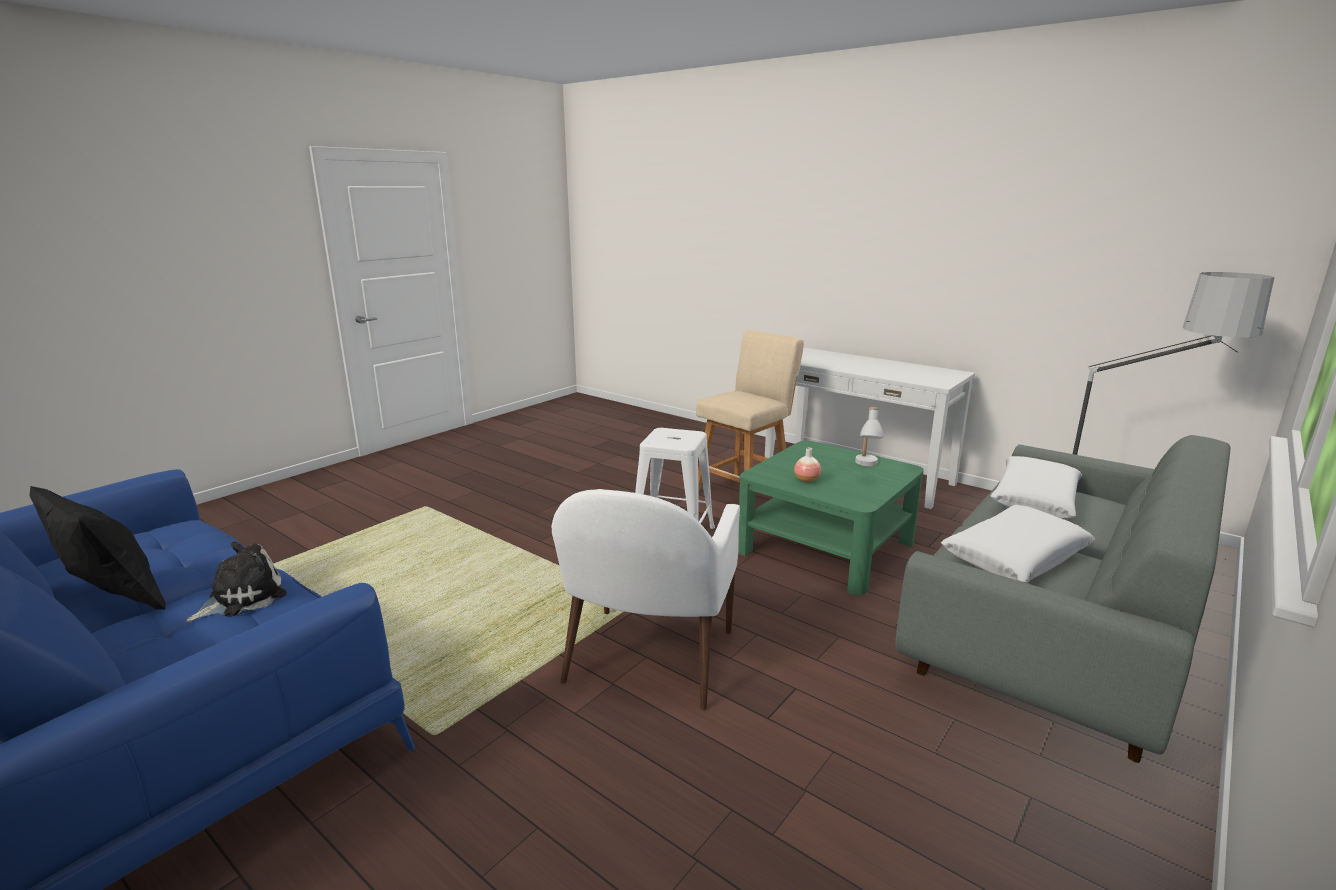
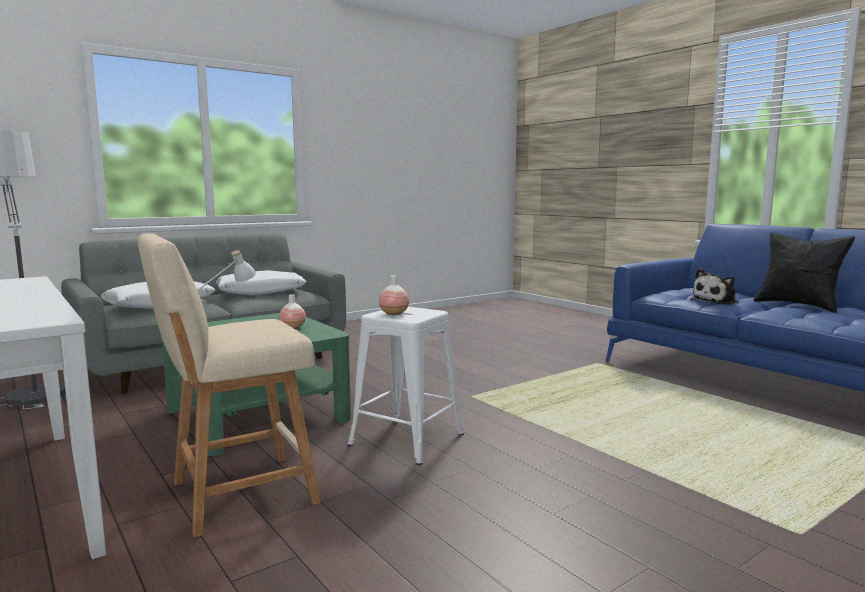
camera: 165 degrees left, 10 degrees down
white armchair [552,489,740,711] -> none
none -> vase [379,275,409,315]

